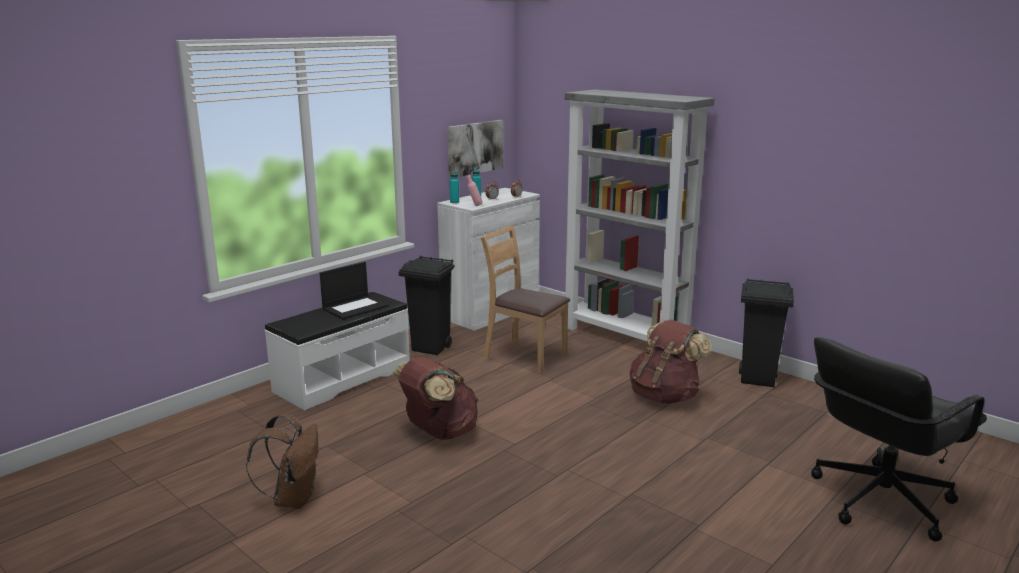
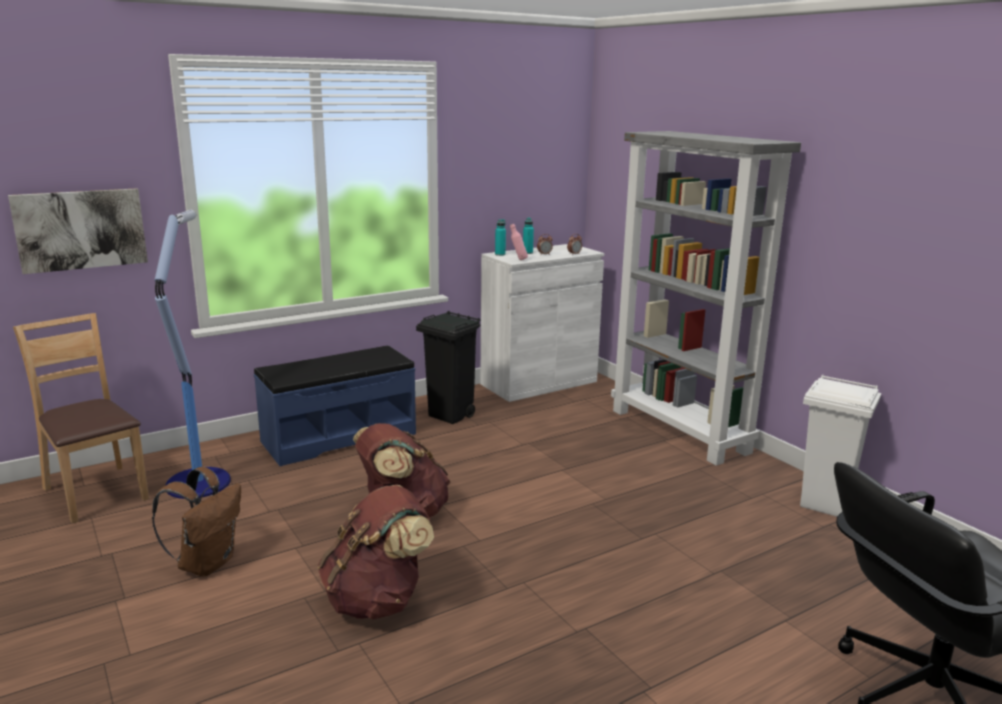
camera: 15 degrees right, 0 degrees up
white bench [264,292,410,410] -> blue bench [254,345,416,466]
laptop [320,262,389,320] -> none
picture [447,120,503,178] -> picture moved to [8,188,148,274]
brown chair [481,226,570,374] -> brown chair moved to [13,313,149,523]
brown backpack [629,320,712,404] -> brown backpack moved to [318,485,434,619]
black trash can [739,278,794,387] -> white trash can [800,375,881,517]
none -> floor lamp [154,210,231,499]

